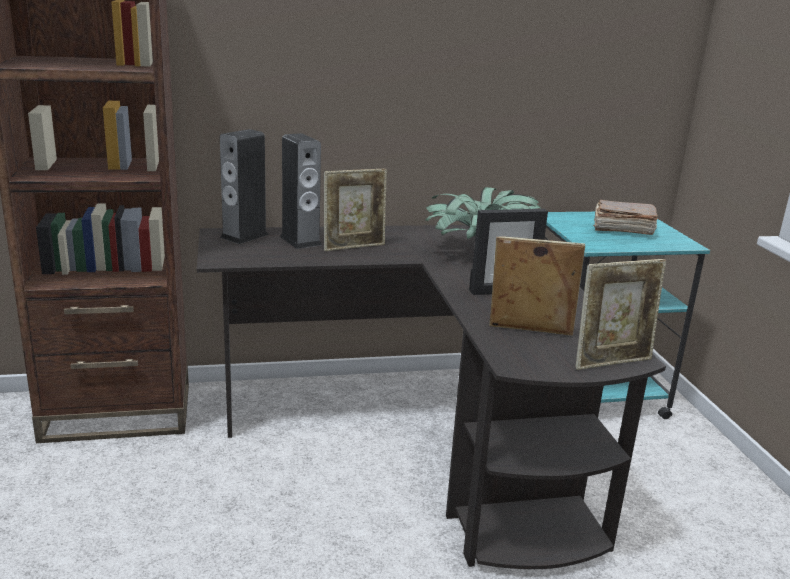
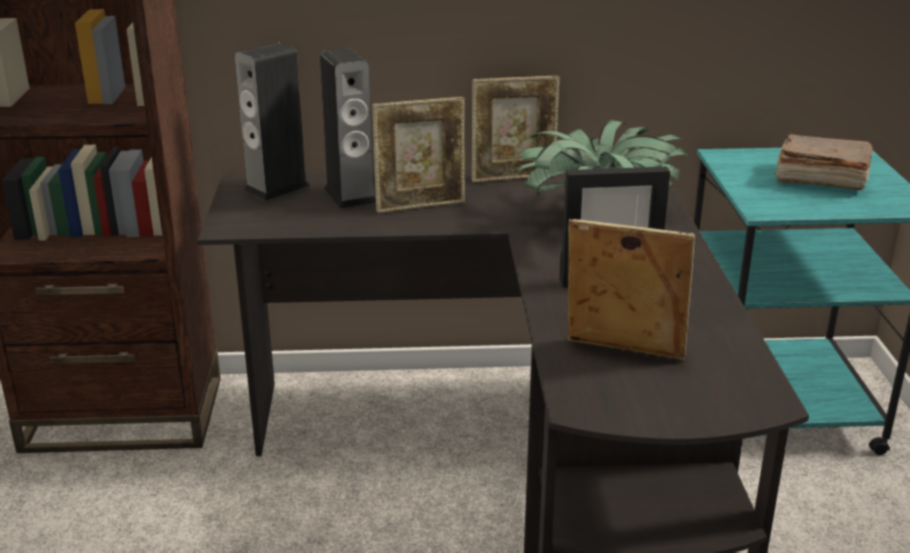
camera: 10 degrees right, 5 degrees up
picture frame [576,259,666,370] -> picture frame moved to [472,76,560,182]

